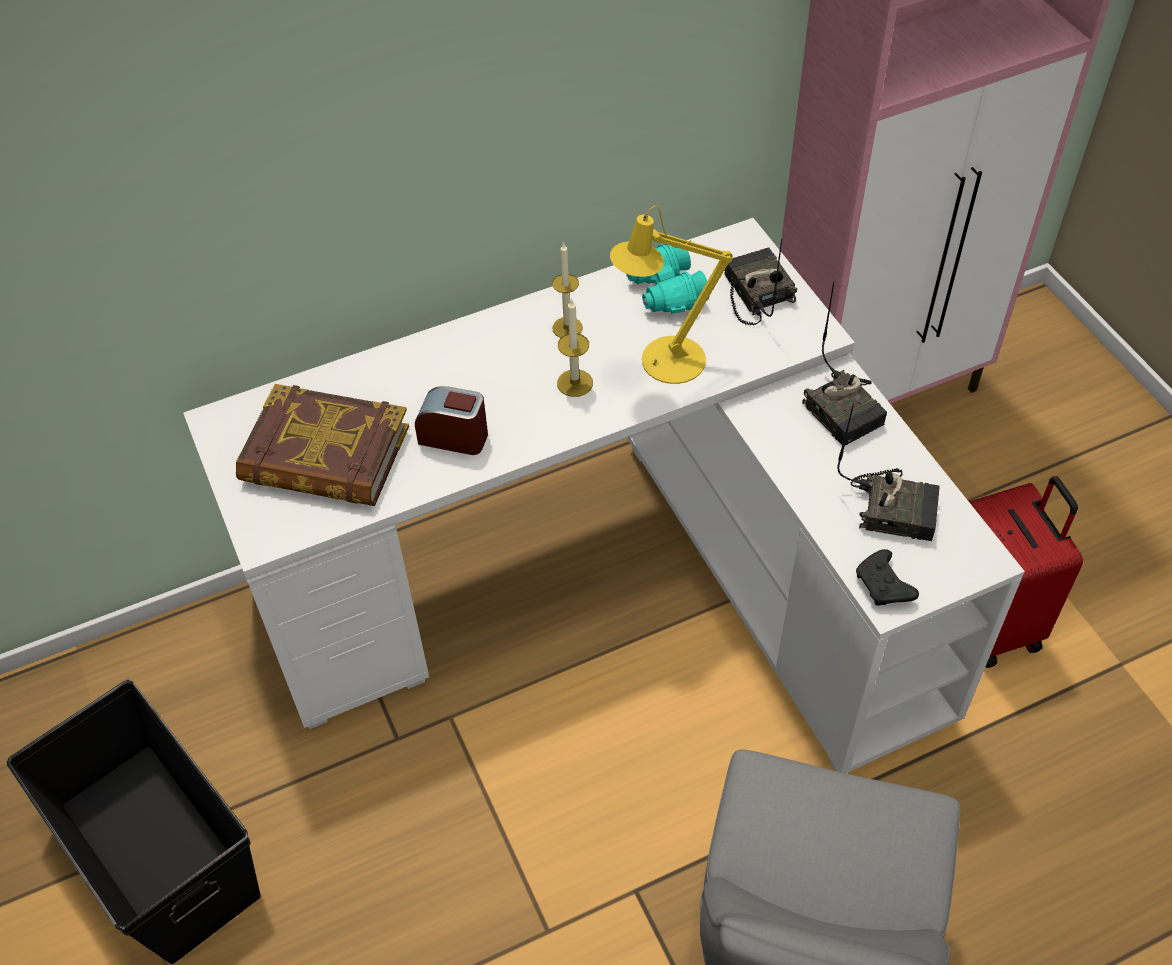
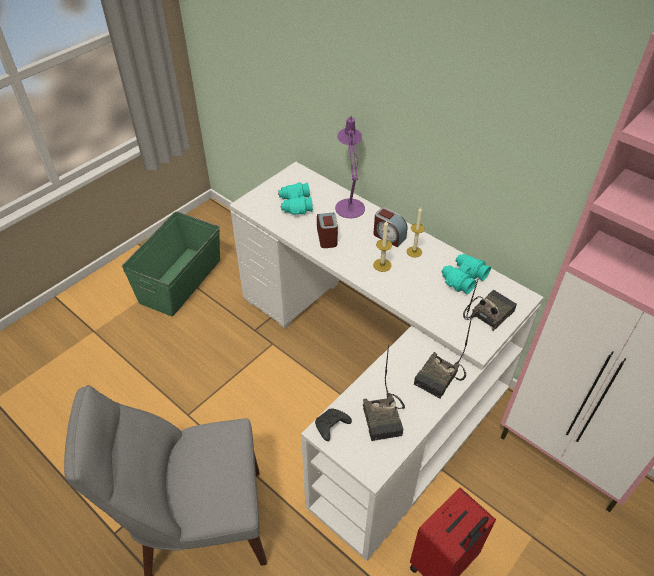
camera: 65 degrees right, 5 degrees down
black storage box [7,680,261,964] -> green storage box [122,212,220,317]
book [236,384,409,506] -> turquoise binoculars [278,182,313,215]
yellow table lamp [610,206,733,384] -> none
none -> purple table lamp [335,116,365,218]
none -> alarm clock [374,207,407,247]

